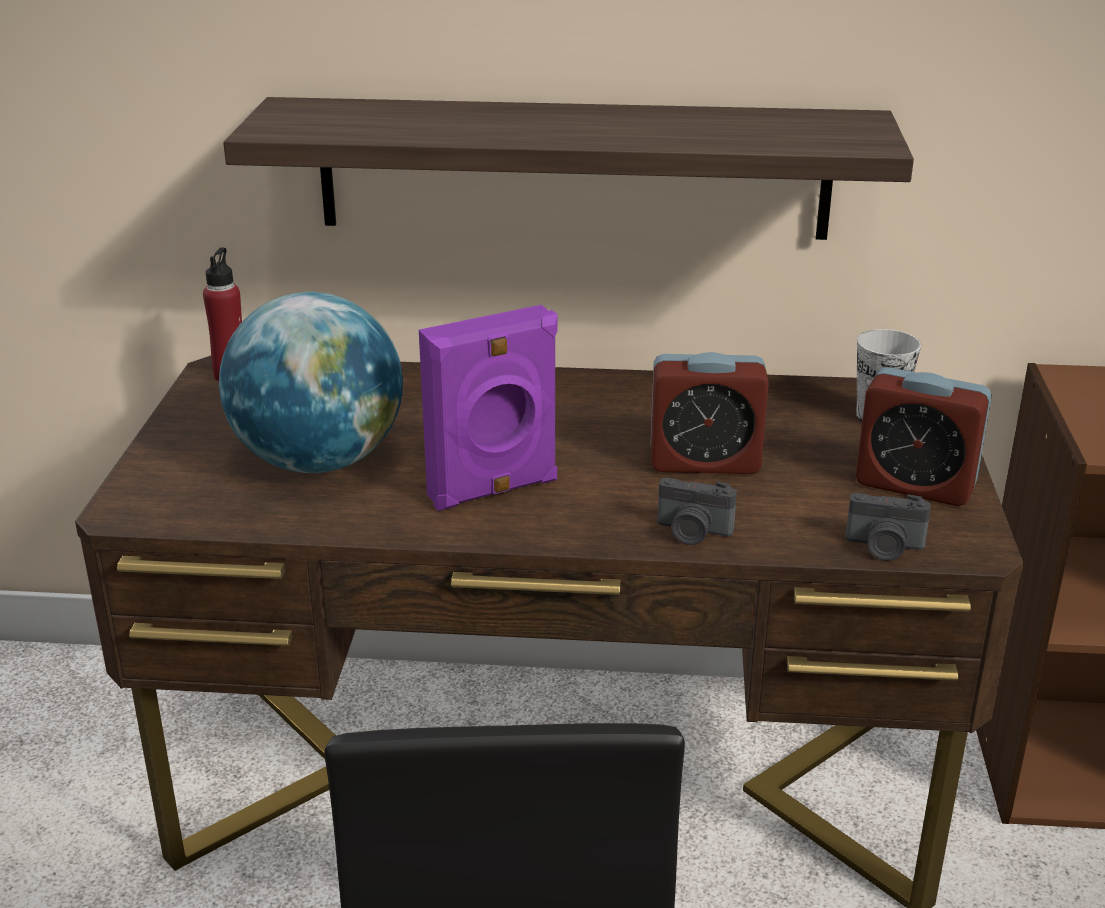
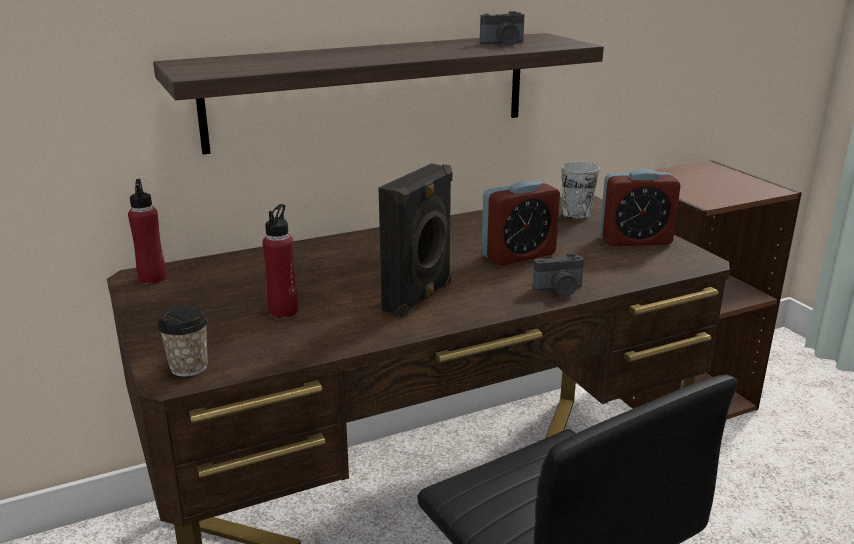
camera: 30 degrees left, 5 degrees down
globe [219,292,403,473] -> red bottle [262,204,298,318]
purple speaker [419,305,558,511] -> black speaker [379,163,452,318]
camera [845,493,931,561] -> camera moved to [480,11,525,46]
none -> cup [158,306,208,377]

